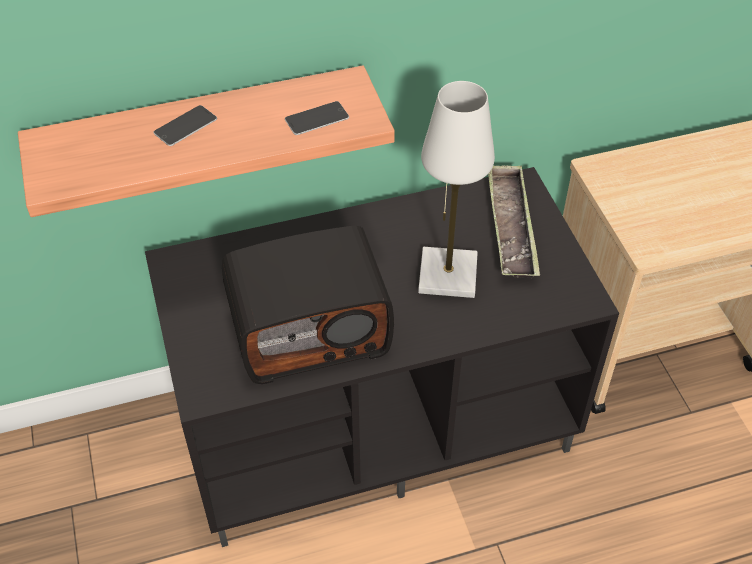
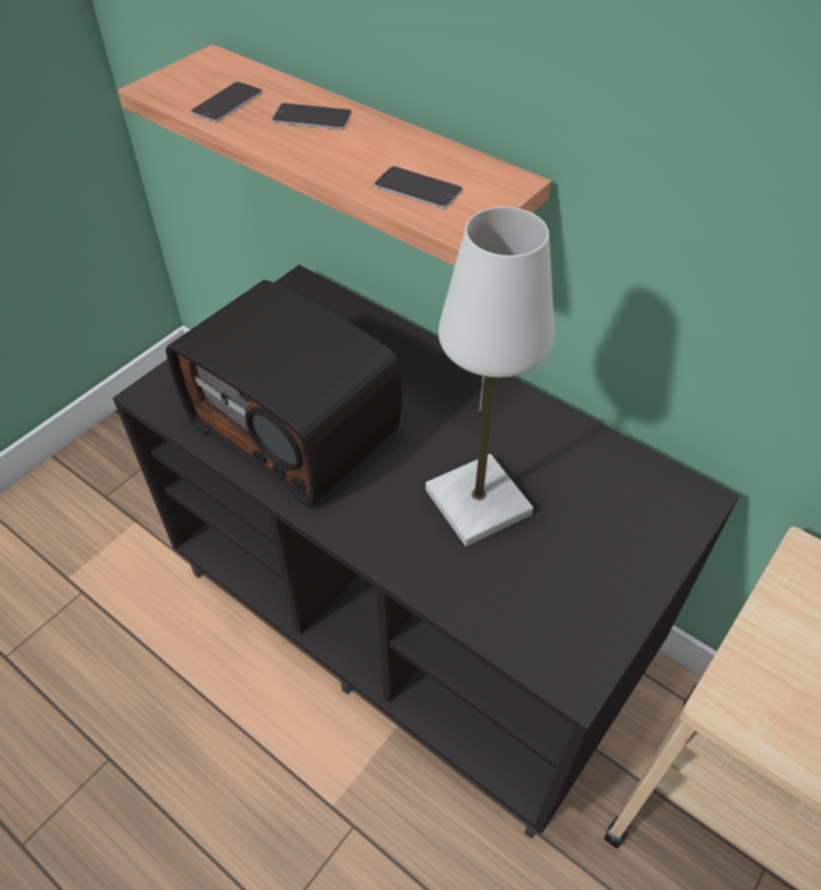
camera: 55 degrees right, 0 degrees up
tray [488,165,540,278] -> none
none -> phone [190,82,263,122]

